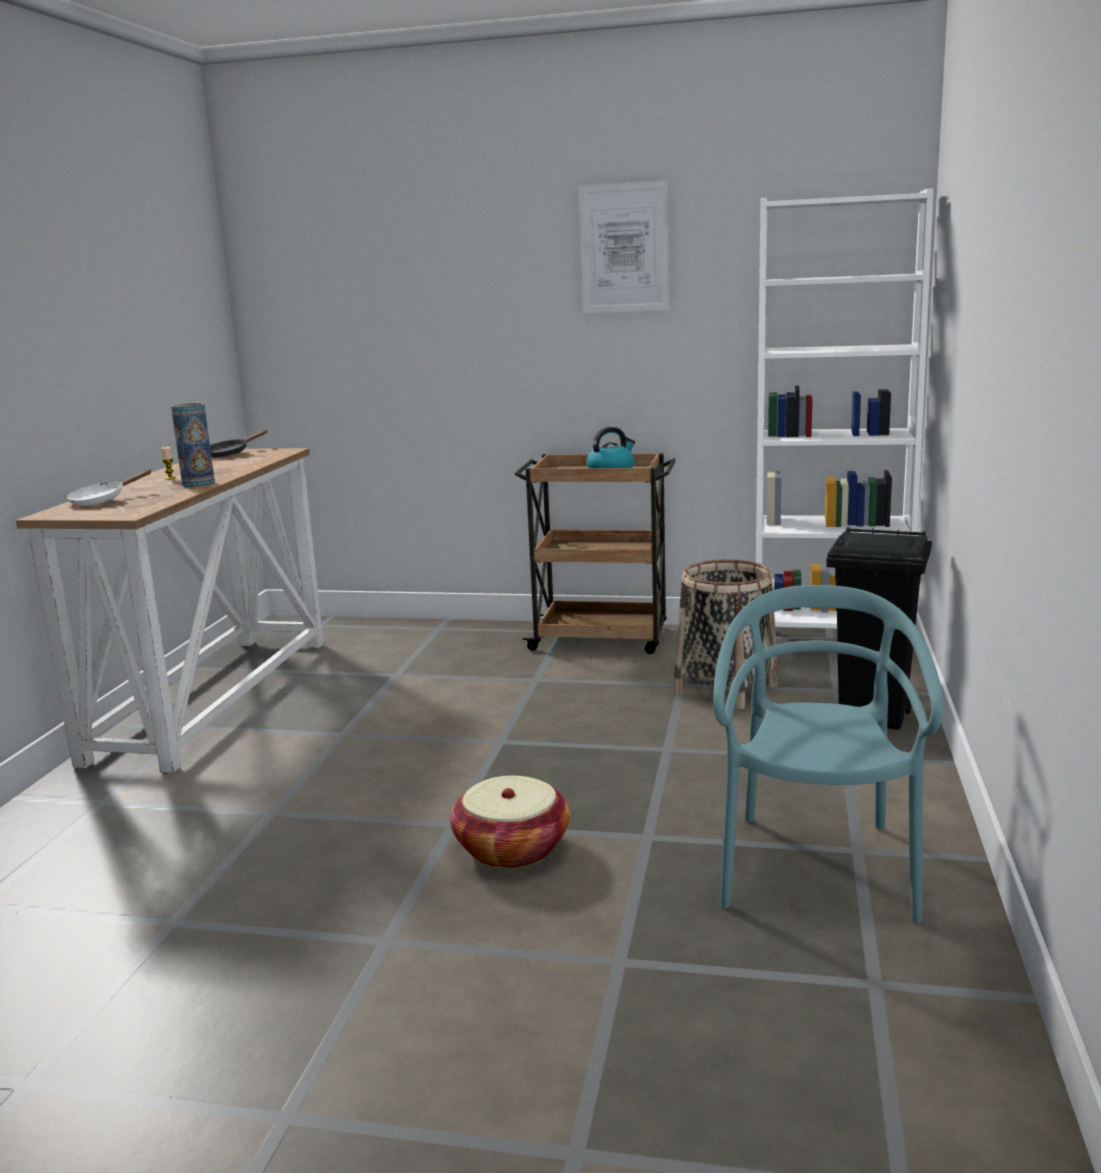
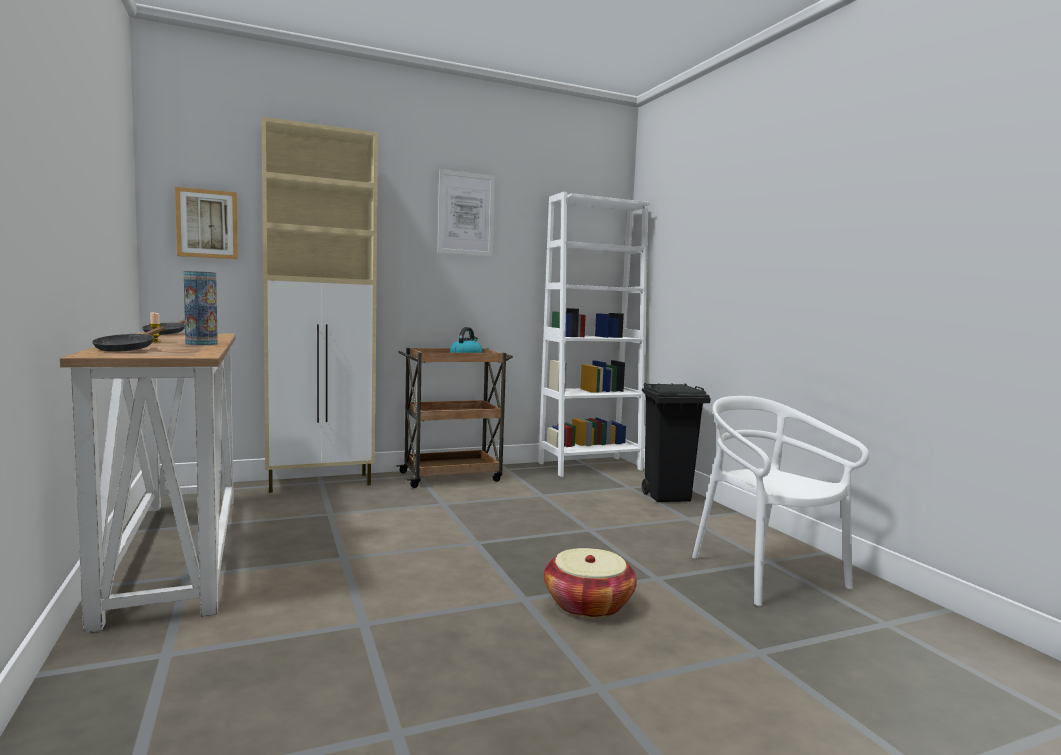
camera: 35 degrees left, 10 degrees down
white frying pan [67,470,151,506] -> black frying pan [92,326,165,352]
basket [674,559,778,709] -> none
turquoise chair [713,585,943,923] -> white chair [692,396,869,606]
none -> picture [175,187,238,259]
none -> beige cabinet [261,117,378,493]

